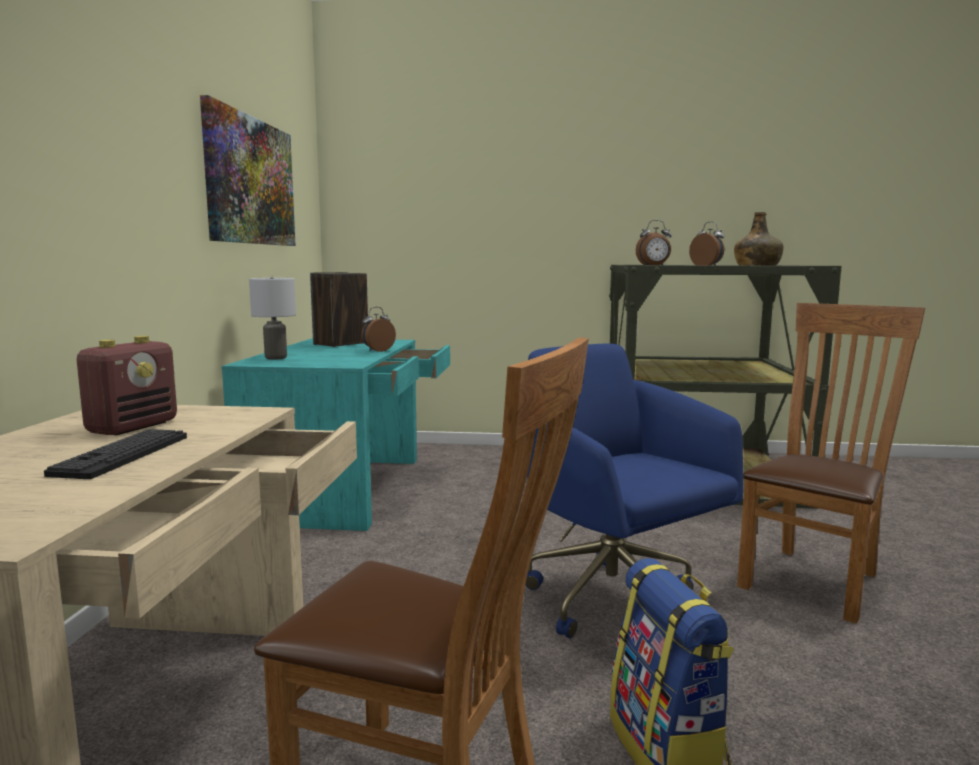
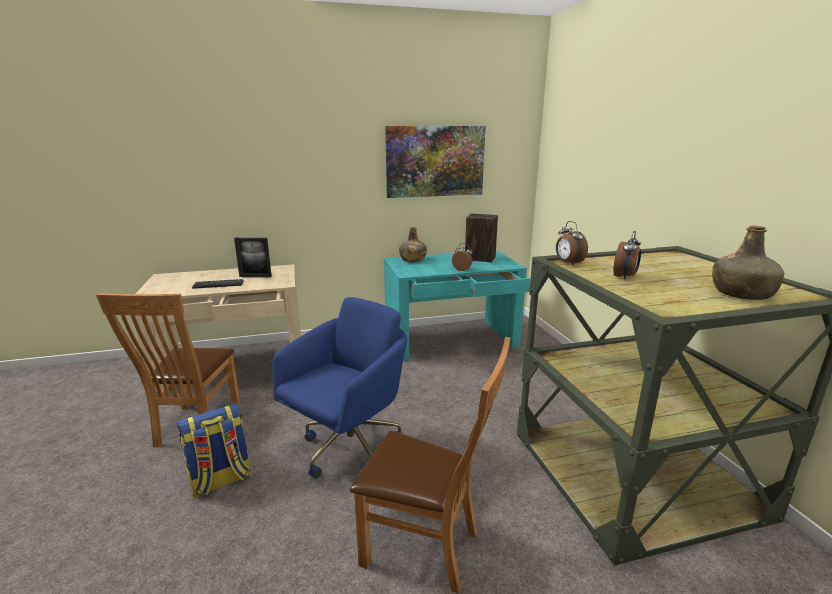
camera: 70 degrees right, 10 degrees up
radio [77,336,177,435] -> picture frame [234,238,272,277]
white table lamp [249,277,296,360] -> green bottle [399,227,427,262]

